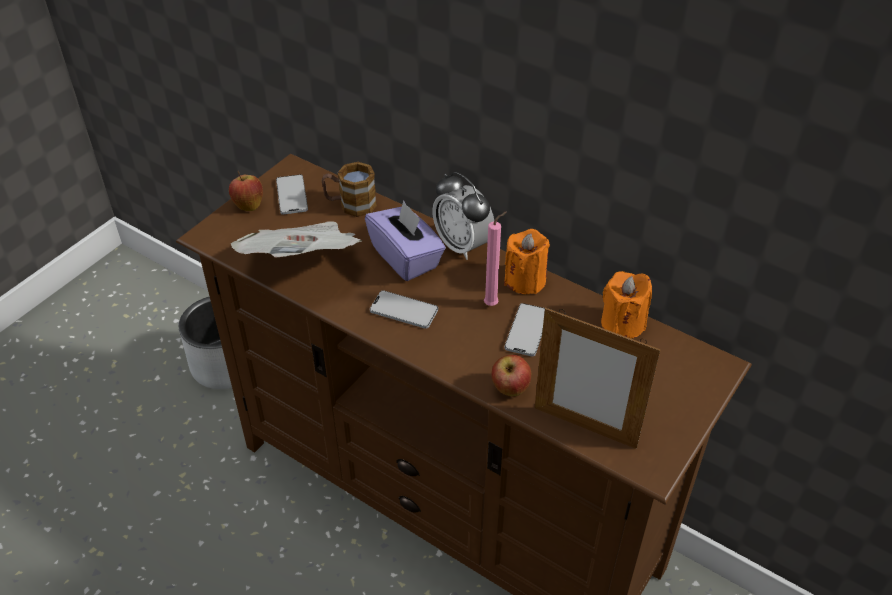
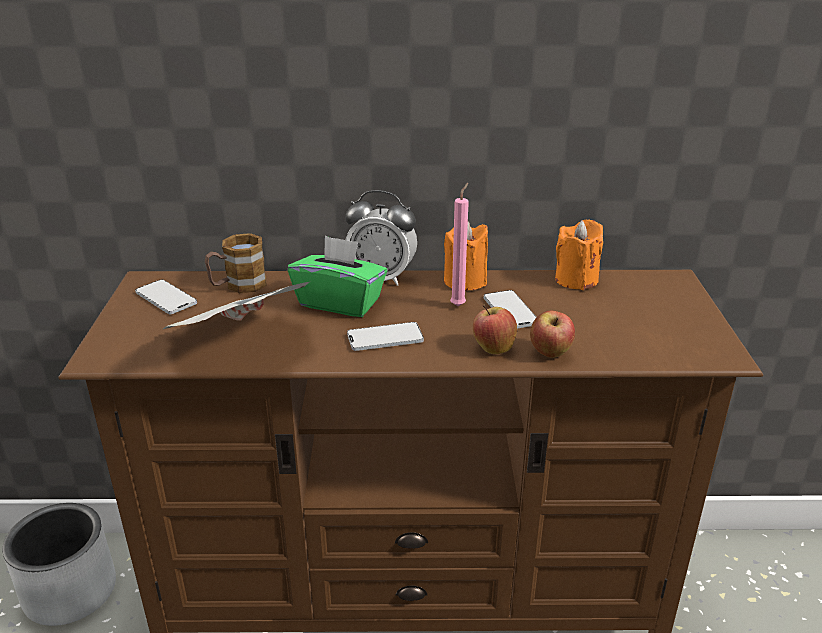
camera: 35 degrees left, 15 degrees down
apple [229,171,263,211] -> apple moved to [473,304,517,354]
purple tissue box [365,200,446,281] -> green tissue box [288,235,387,317]
picture frame [535,308,661,449] -> none

